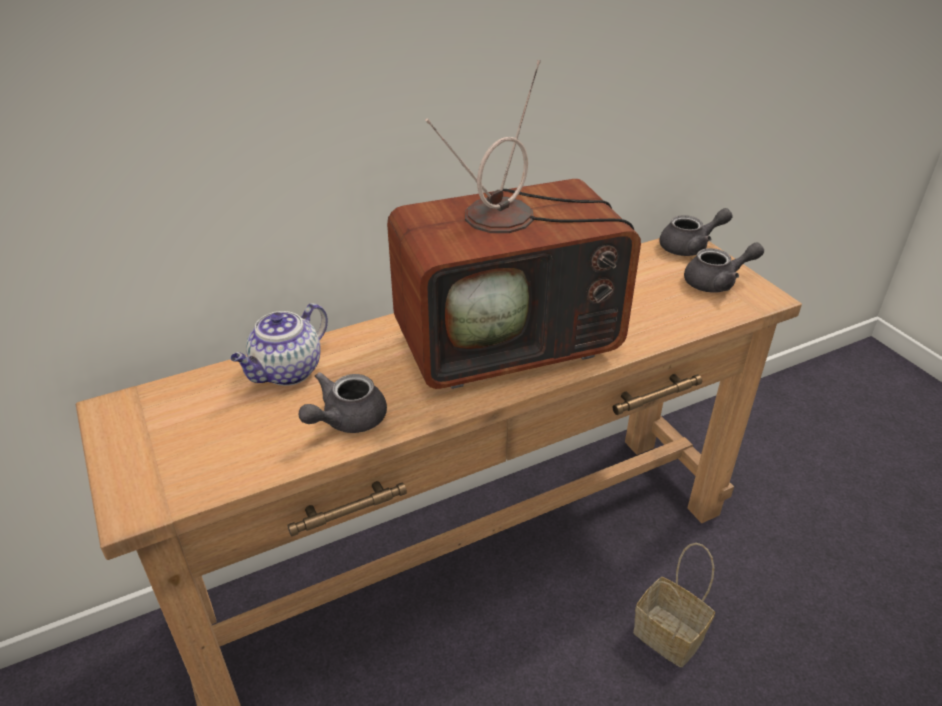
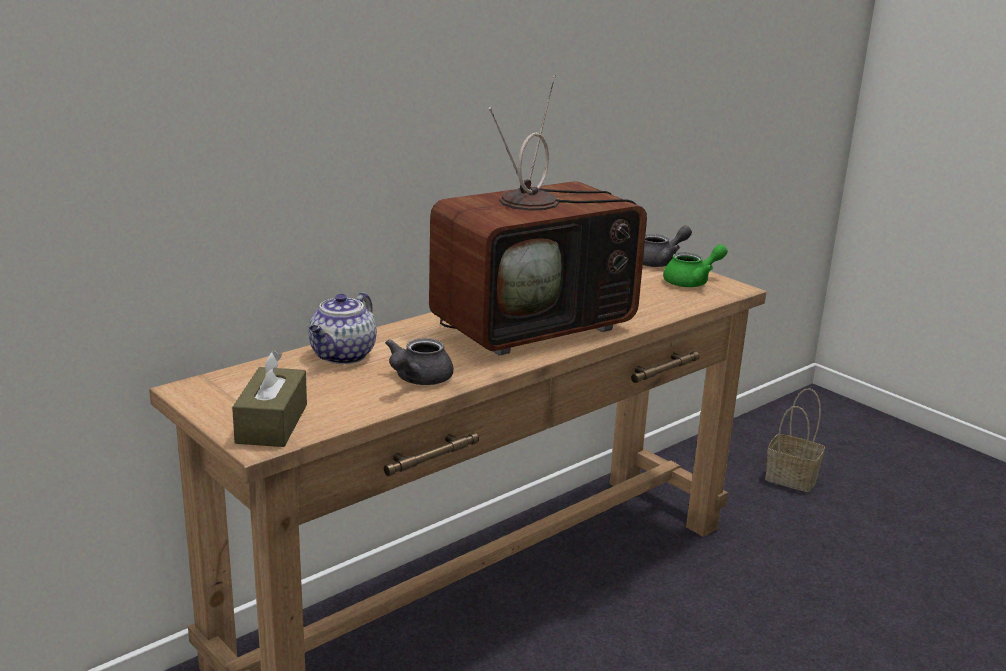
camera: 15 degrees left, 15 degrees down
basket [633,543,715,667] -> basket moved to [765,388,825,492]
grey teapot [684,242,764,293] -> green teapot [663,244,728,287]
none -> brown tissue box [232,351,307,447]

